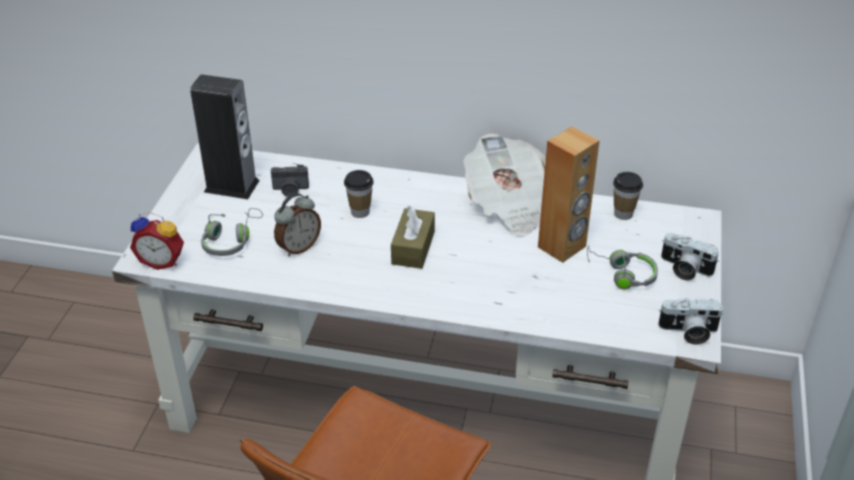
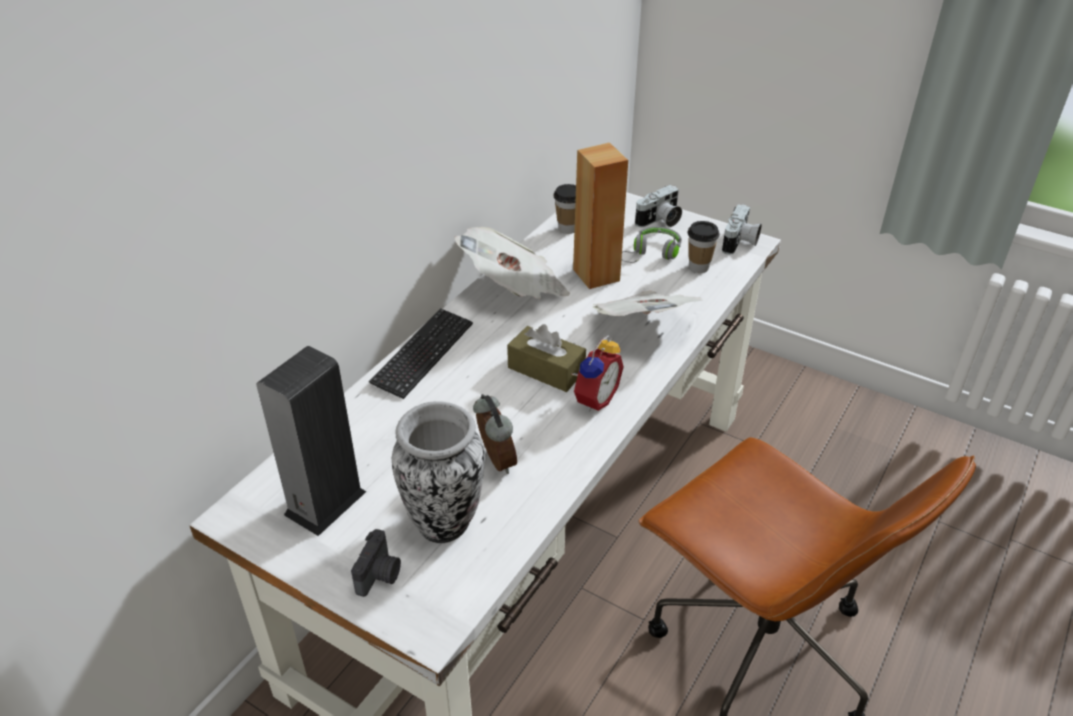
camera: 70 degrees left, 0 degrees up
alarm clock [130,212,184,270] -> alarm clock moved to [572,335,624,412]
grey headphones [201,208,263,256] -> vase [392,401,485,543]
camera [271,165,309,197] -> camera moved to [351,529,401,597]
cup [344,170,374,218] -> cup moved to [688,221,720,273]
none -> keyboard [369,309,473,399]
none -> newspaper [593,291,703,316]

